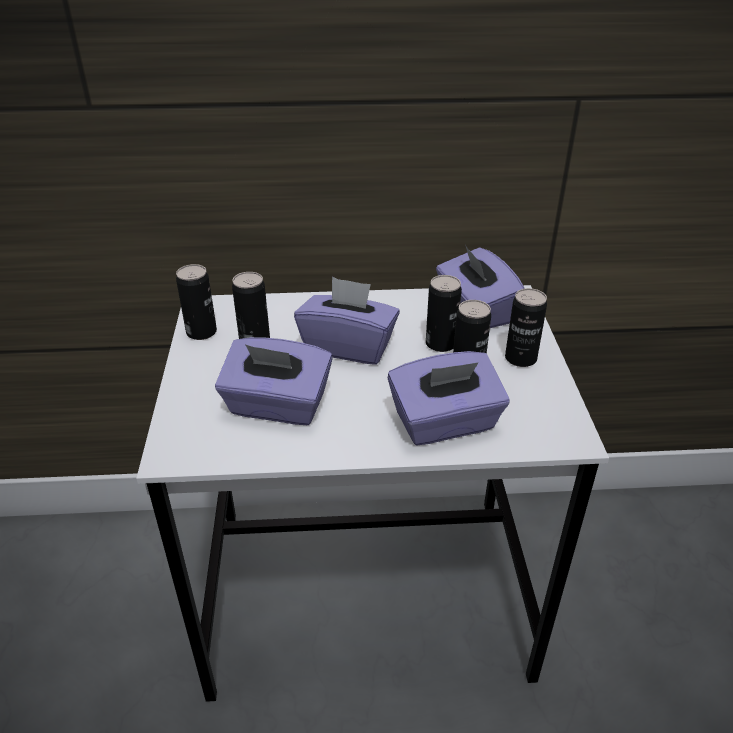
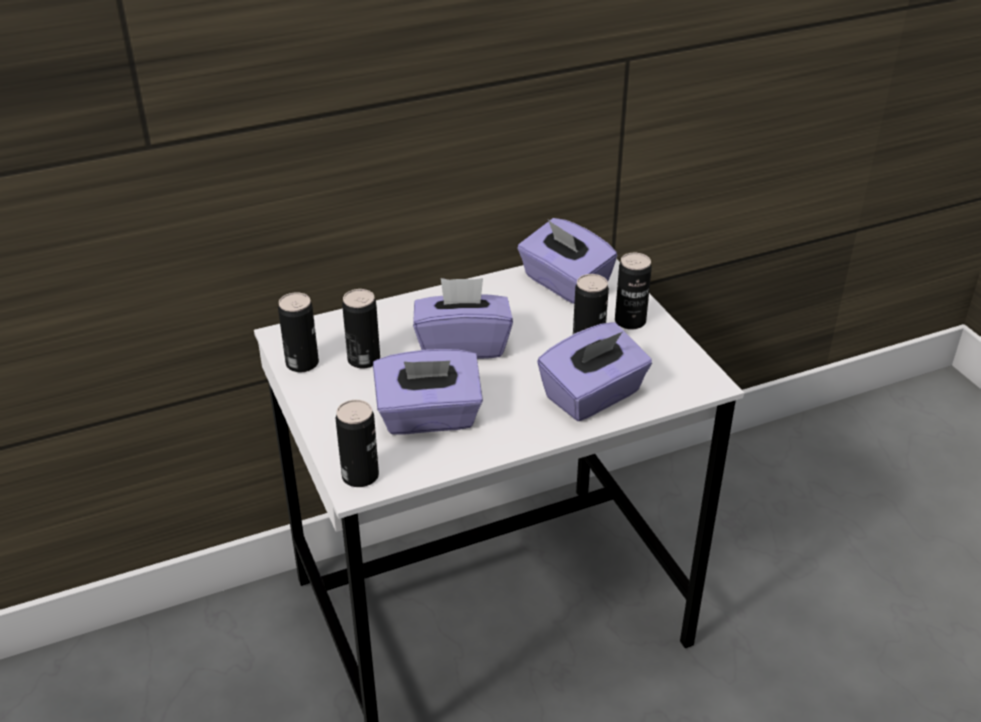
camera: 20 degrees left, 0 degrees up
can [426,275,462,352] -> can moved to [336,400,379,487]

